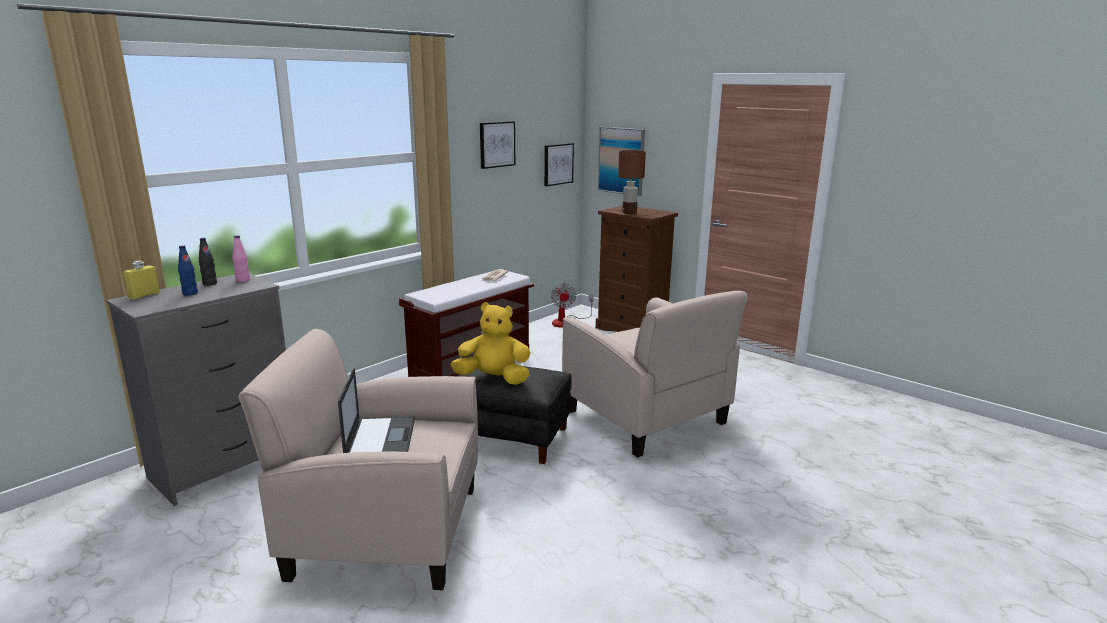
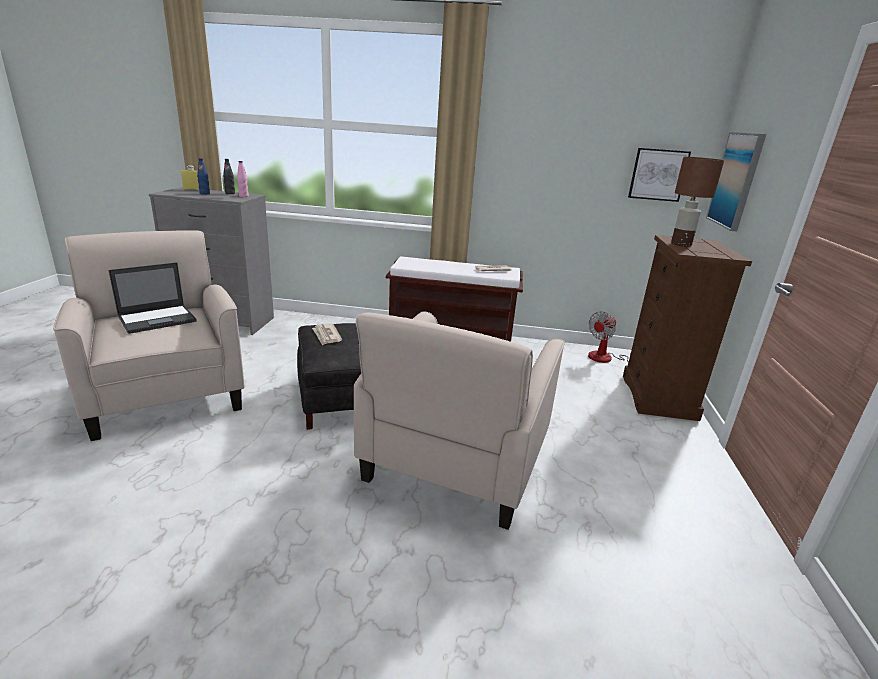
camera: 55 degrees right, 5 degrees up
yellow plush toy [451,302,530,385] -> newspaper [312,323,342,345]
picture [480,121,515,169] -> none

